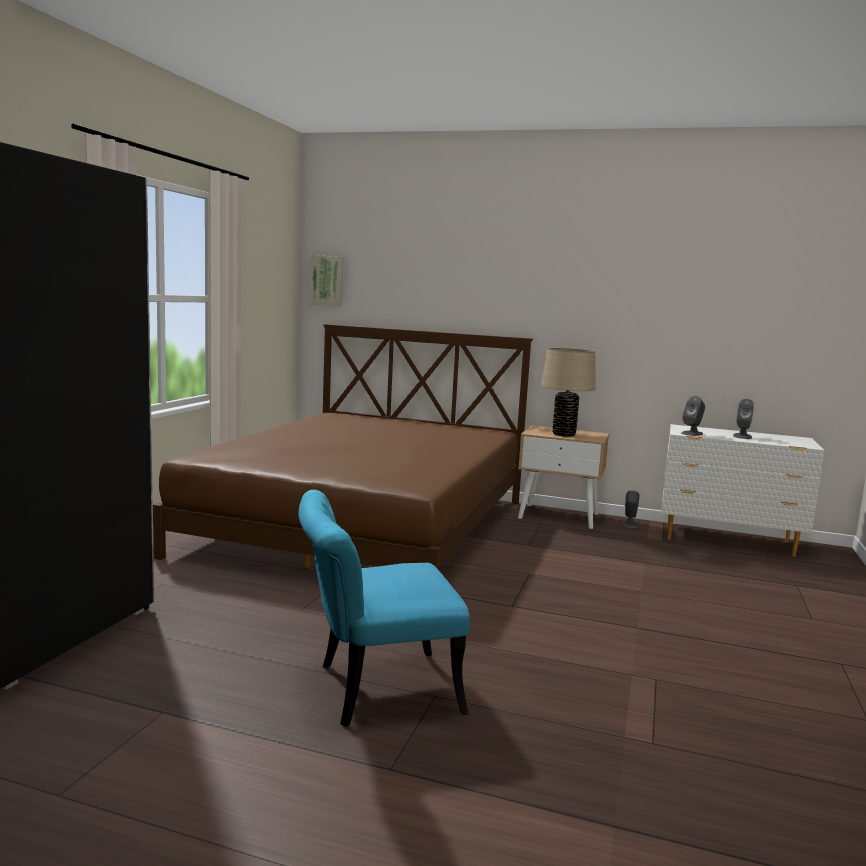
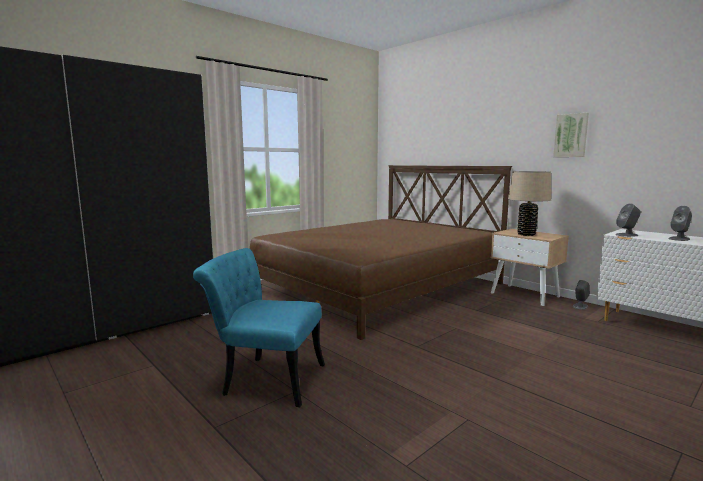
camera: 30 degrees right, 0 degrees up
picture [310,255,344,307] -> picture moved to [553,113,589,157]

